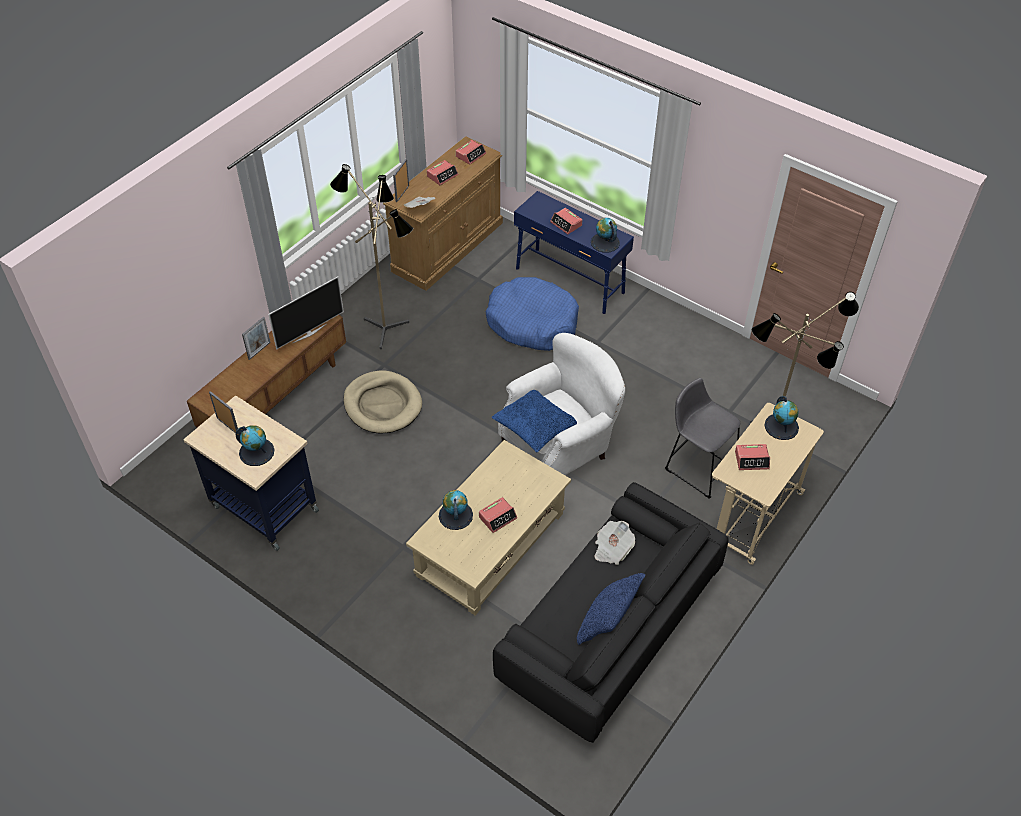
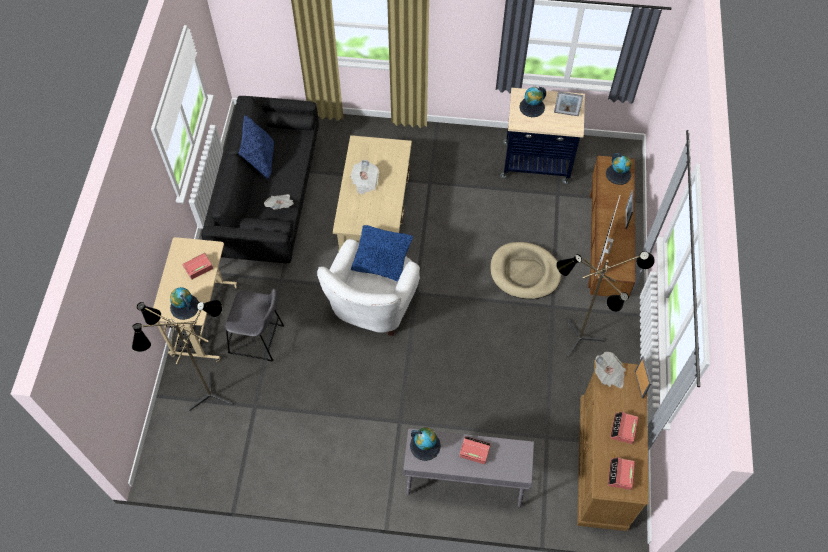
camera: 150 degrees right, 10 degrees up
globe [439,490,473,530] -> globe moved to [606,153,631,185]
alarm clock [479,497,517,533] -> newspaper [350,160,379,194]
blue dog bed [486,277,579,351] -> none
blue console table [514,191,634,314] -> grey console table [403,428,534,507]

